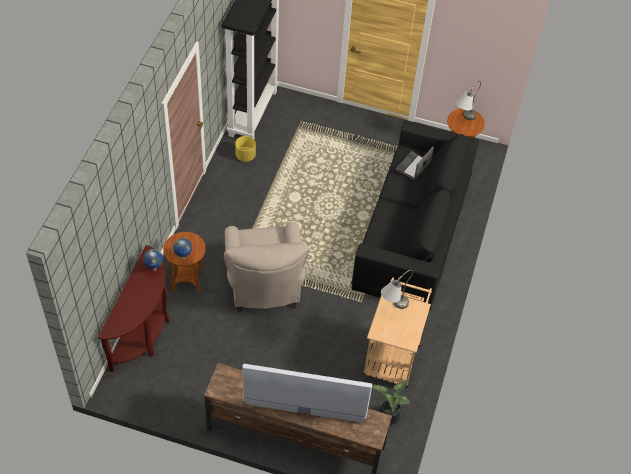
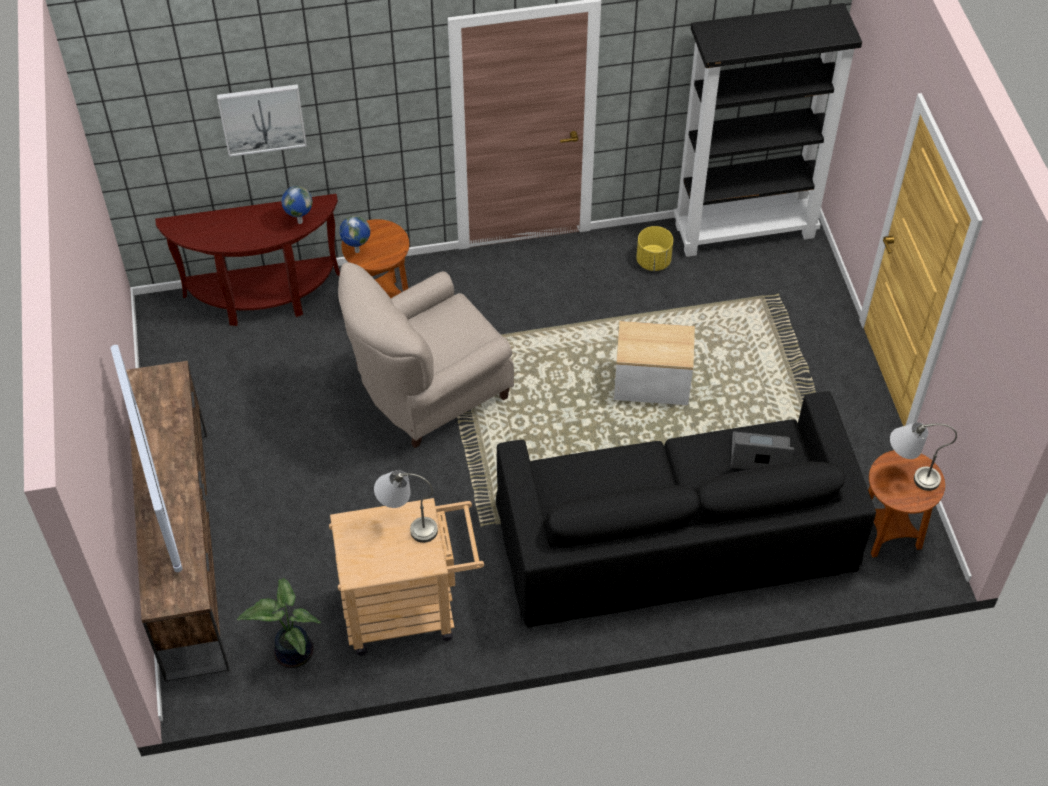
camera: 65 degrees right, 0 degrees up
none -> picture [217,84,307,157]
none -> side table [614,321,695,405]

